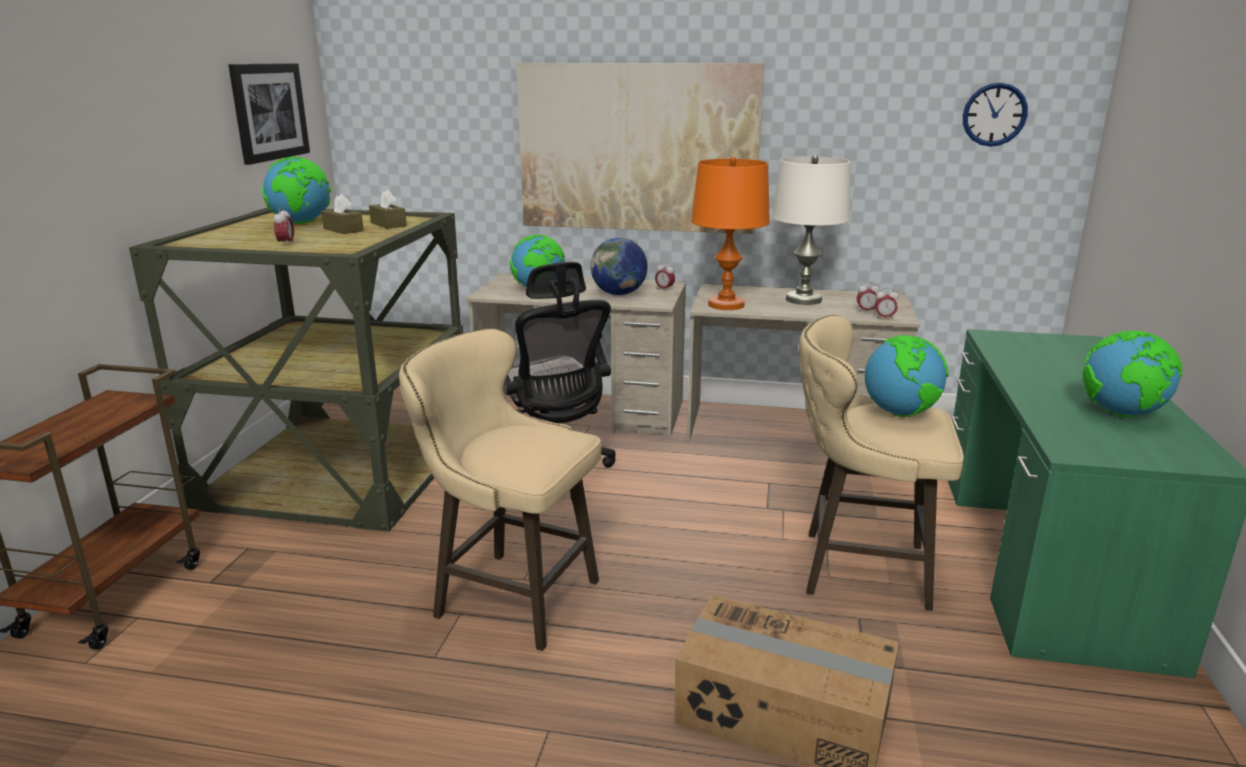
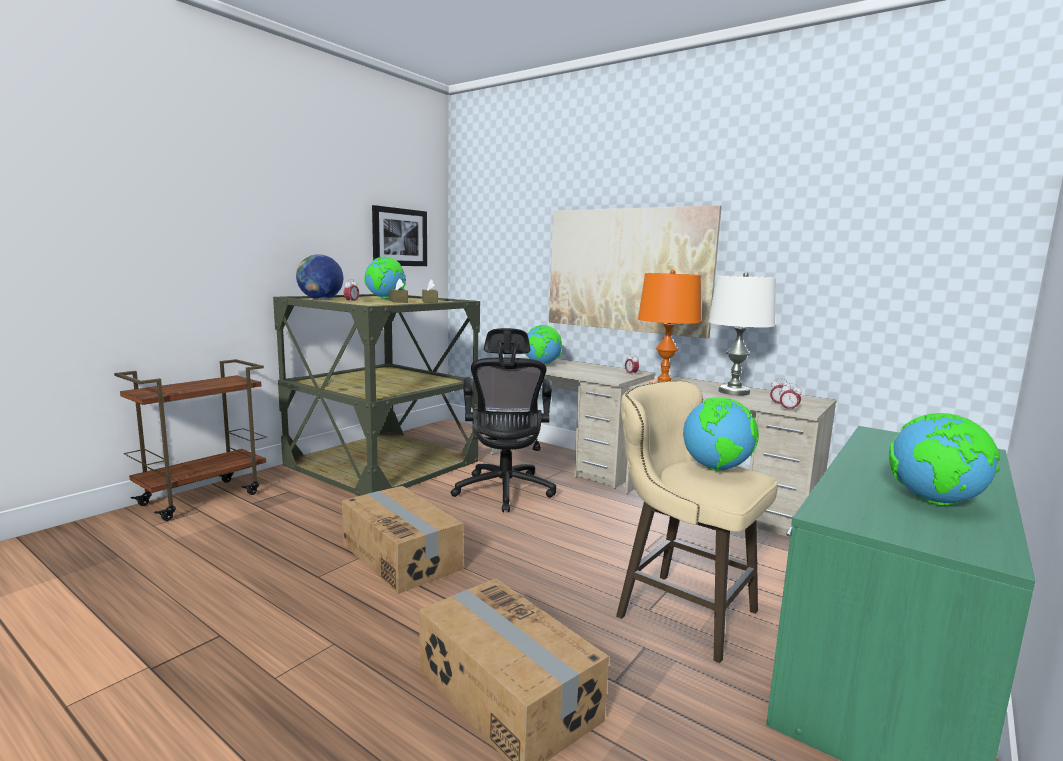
camera: 25 degrees right, 10 degrees down
beige stool [399,328,602,651] -> cardboard box [342,486,464,594]
globe [590,238,648,295] -> globe moved to [296,254,343,300]
wall clock [963,83,1028,147] -> none

